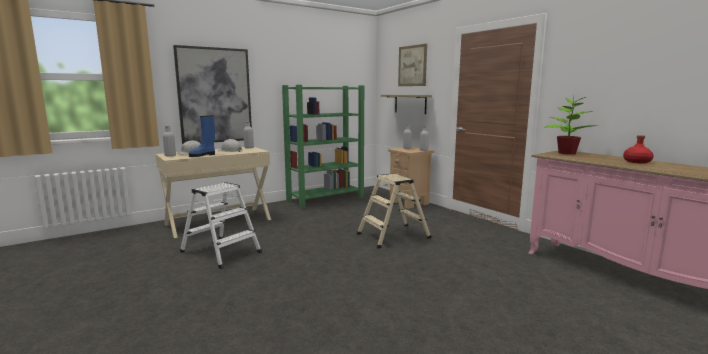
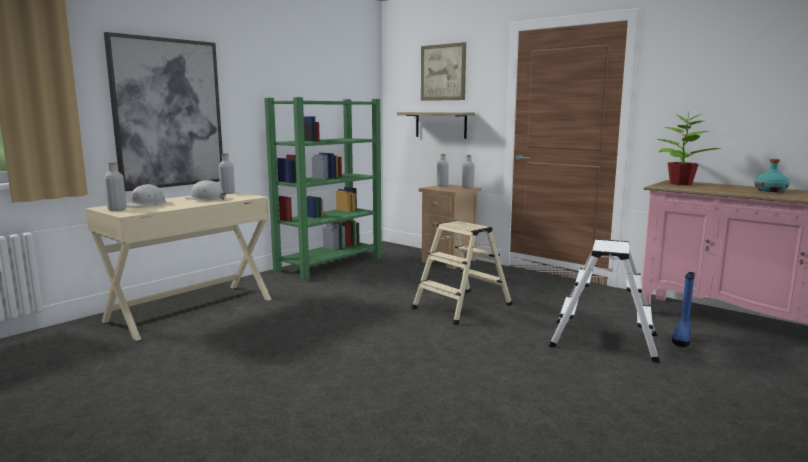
camera: 15 degrees left, 0 degrees up
white step ladder [180,182,262,269] -> white step ladder moved to [548,239,660,363]
blue boot [189,115,215,157] -> blue boot moved to [672,272,695,347]
red bottle [623,135,654,164] -> turquoise bottle [754,159,790,192]

